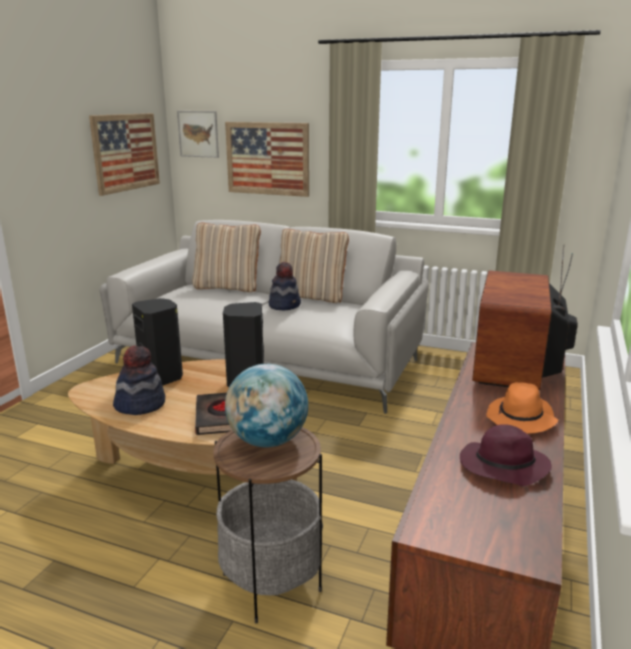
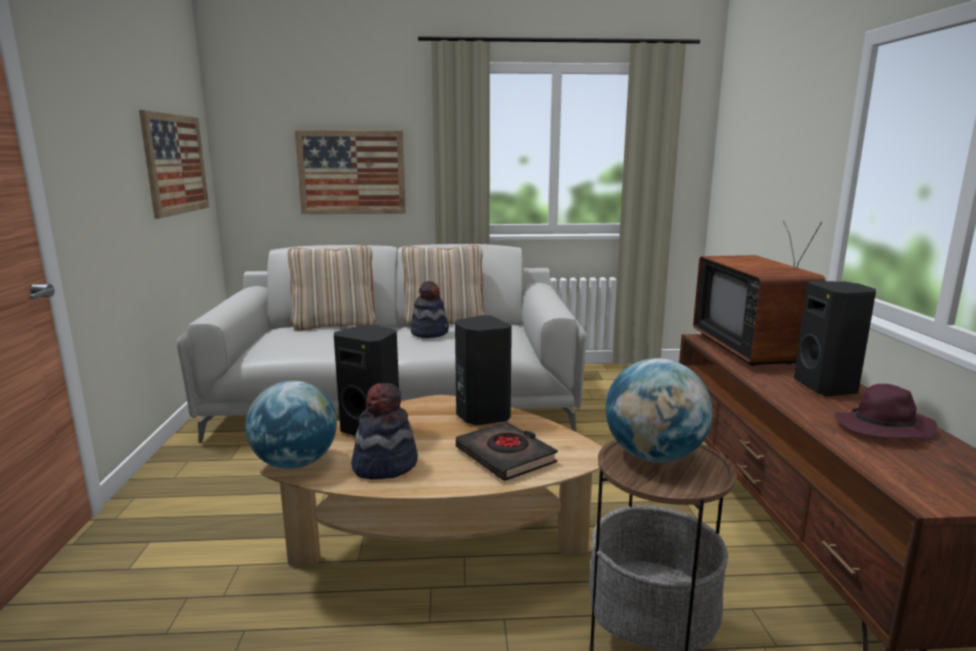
camera: 25 degrees left, 5 degrees down
picture [177,111,219,158] -> none
orange hat [486,382,558,433] -> black speaker [794,281,876,396]
none -> globe [245,381,337,469]

